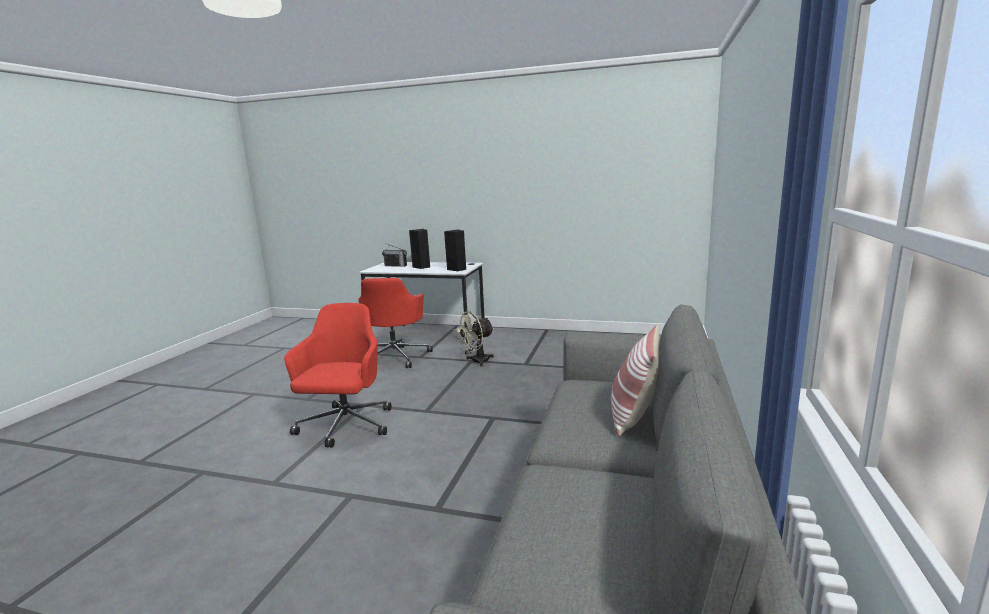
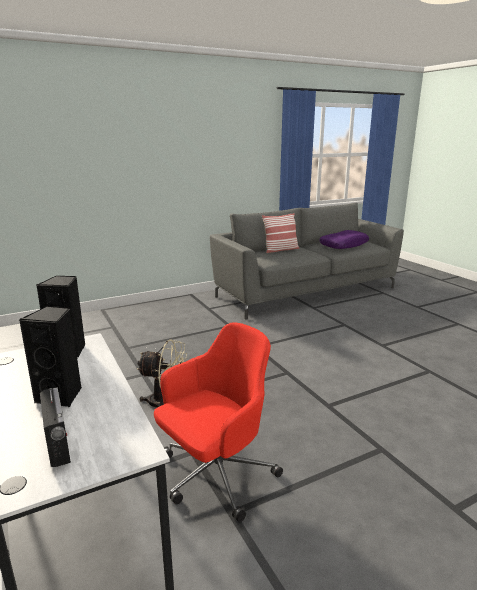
camera: 135 degrees left, 5 degrees up
red office chair [284,303,391,448] -> none
none -> purple pillow [319,230,369,249]

